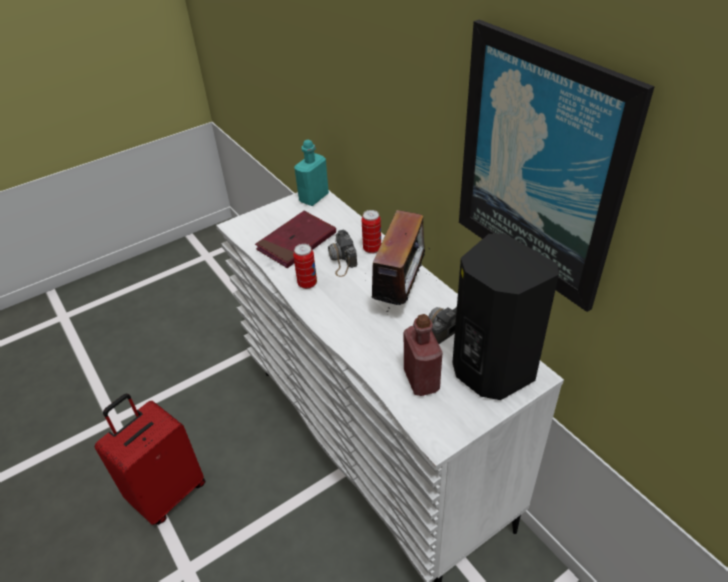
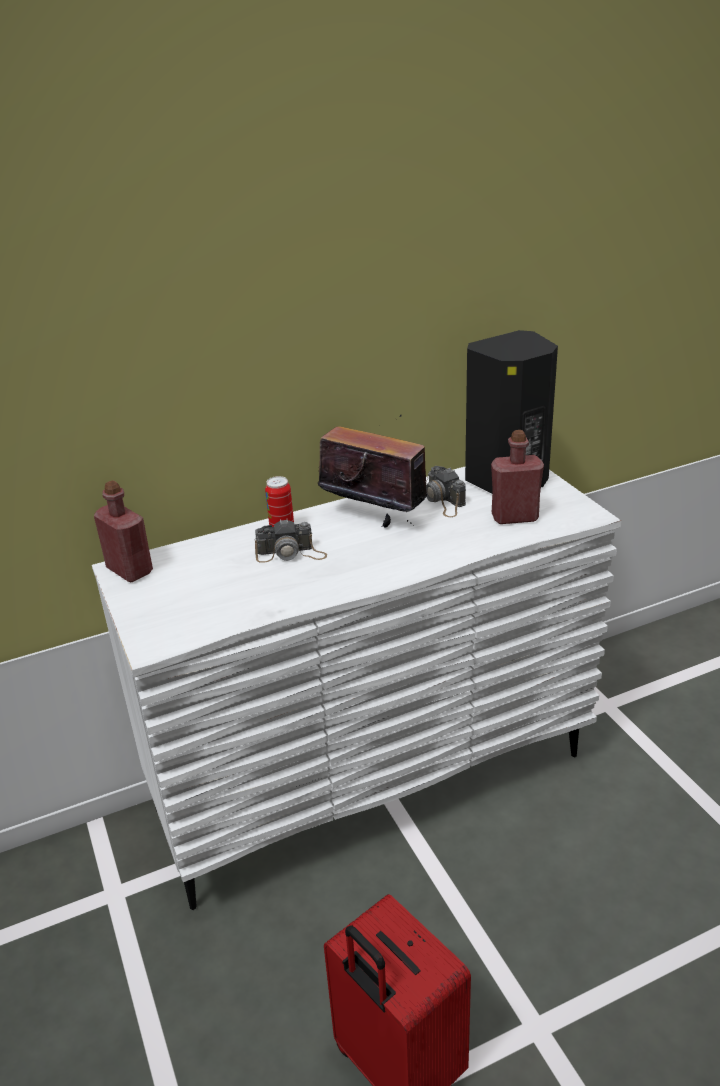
camera: 80 degrees left, 10 degrees down
red book [255,211,336,268] -> none
can [293,244,317,289] -> none
turquoise bottle [294,140,329,206] -> red bottle [94,480,153,582]
picture [459,20,654,312] -> none

